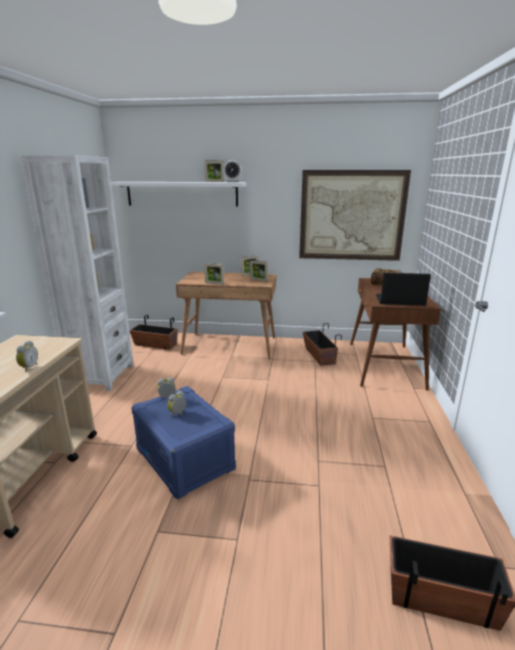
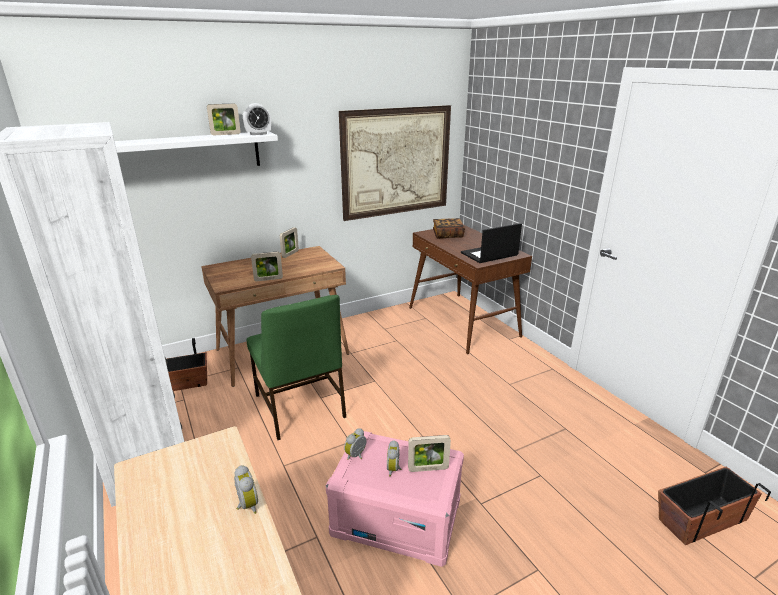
camera: 35 degrees left, 5 degrees up
blue storage box [131,386,236,499] -> pink storage box [326,431,464,567]
picture frame [250,260,268,282] -> picture frame moved to [408,435,451,472]
planter [303,323,342,365] -> none
none -> green chair [246,295,346,440]

